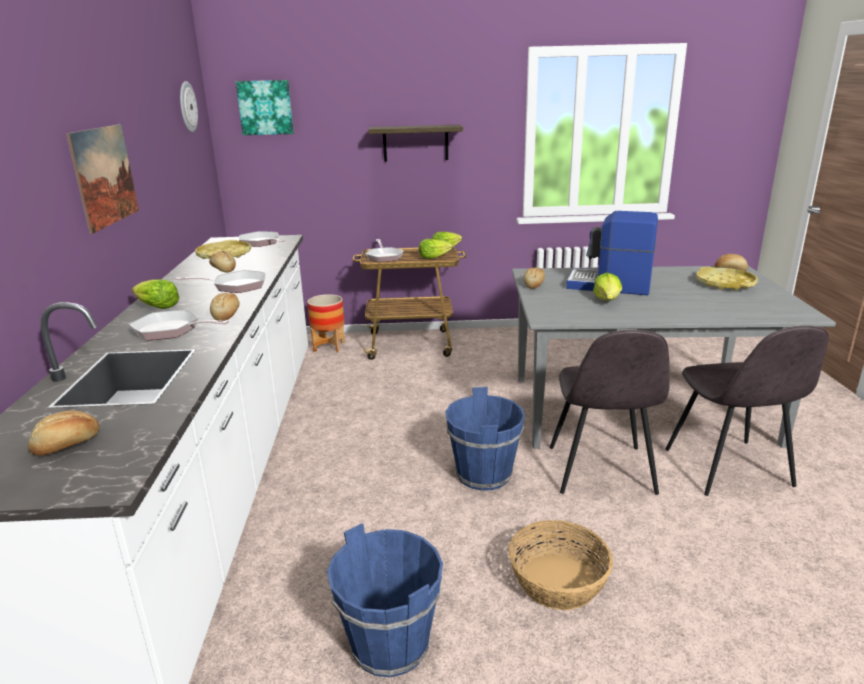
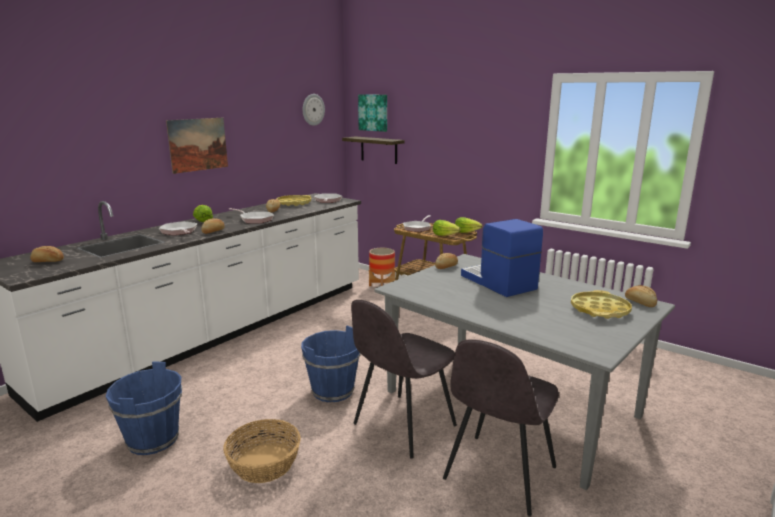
camera: 40 degrees right, 5 degrees down
shelf [368,125,463,162] -> shelf moved to [342,136,404,164]
lettuce [593,273,622,300] -> none

